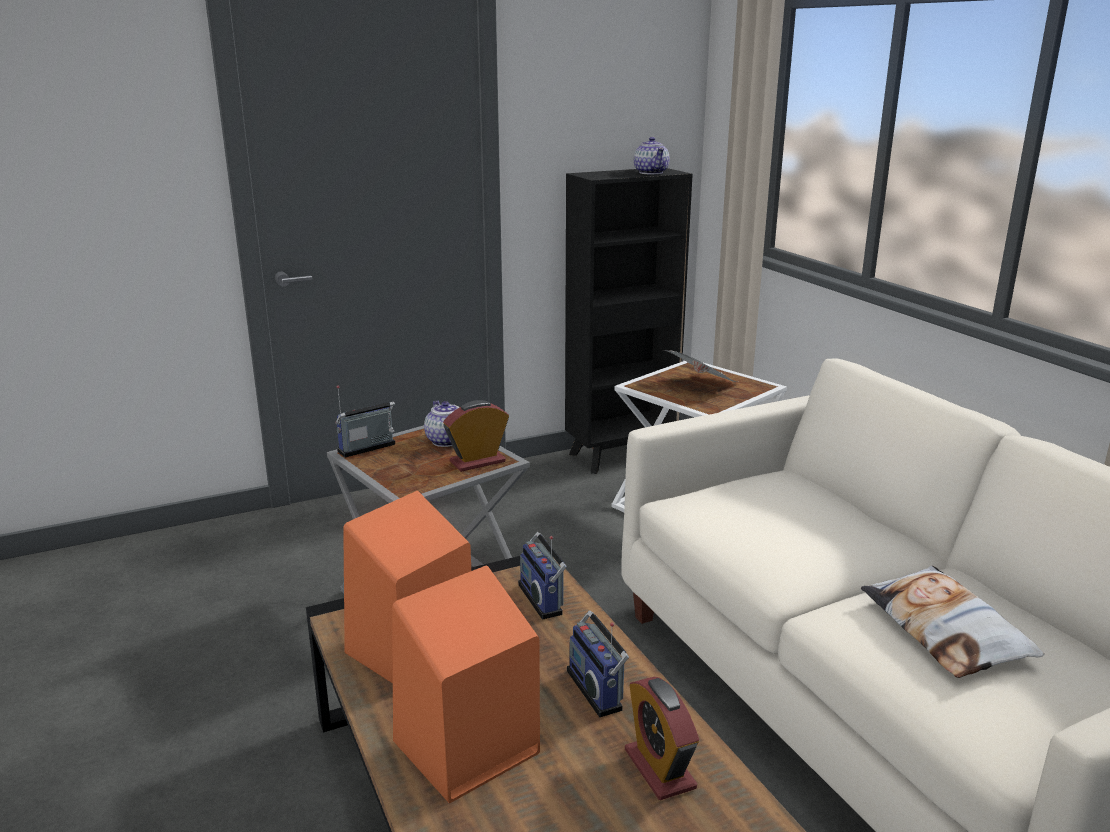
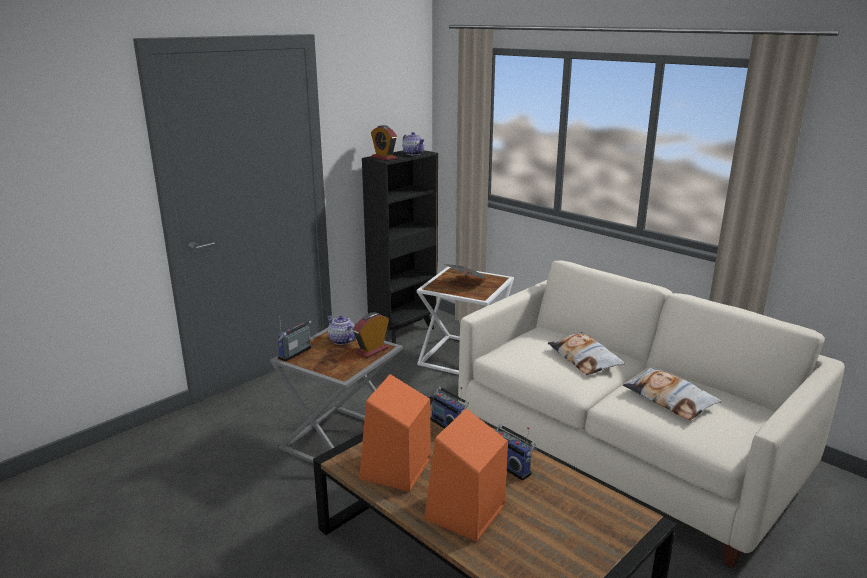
camera: 20 degrees left, 0 degrees up
alarm clock [625,677,699,800] -> alarm clock moved to [371,125,397,161]
none -> pillow [548,332,625,375]

